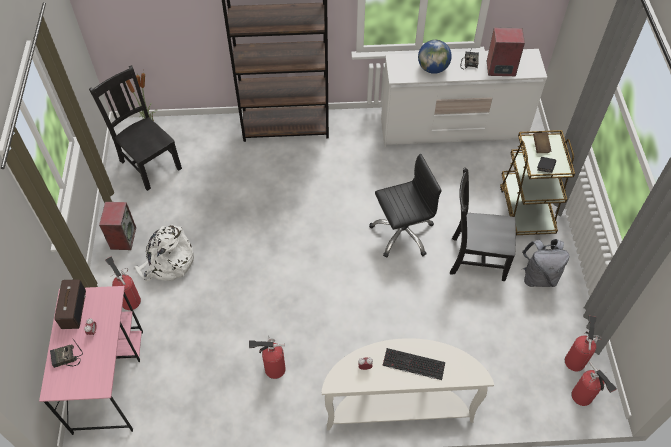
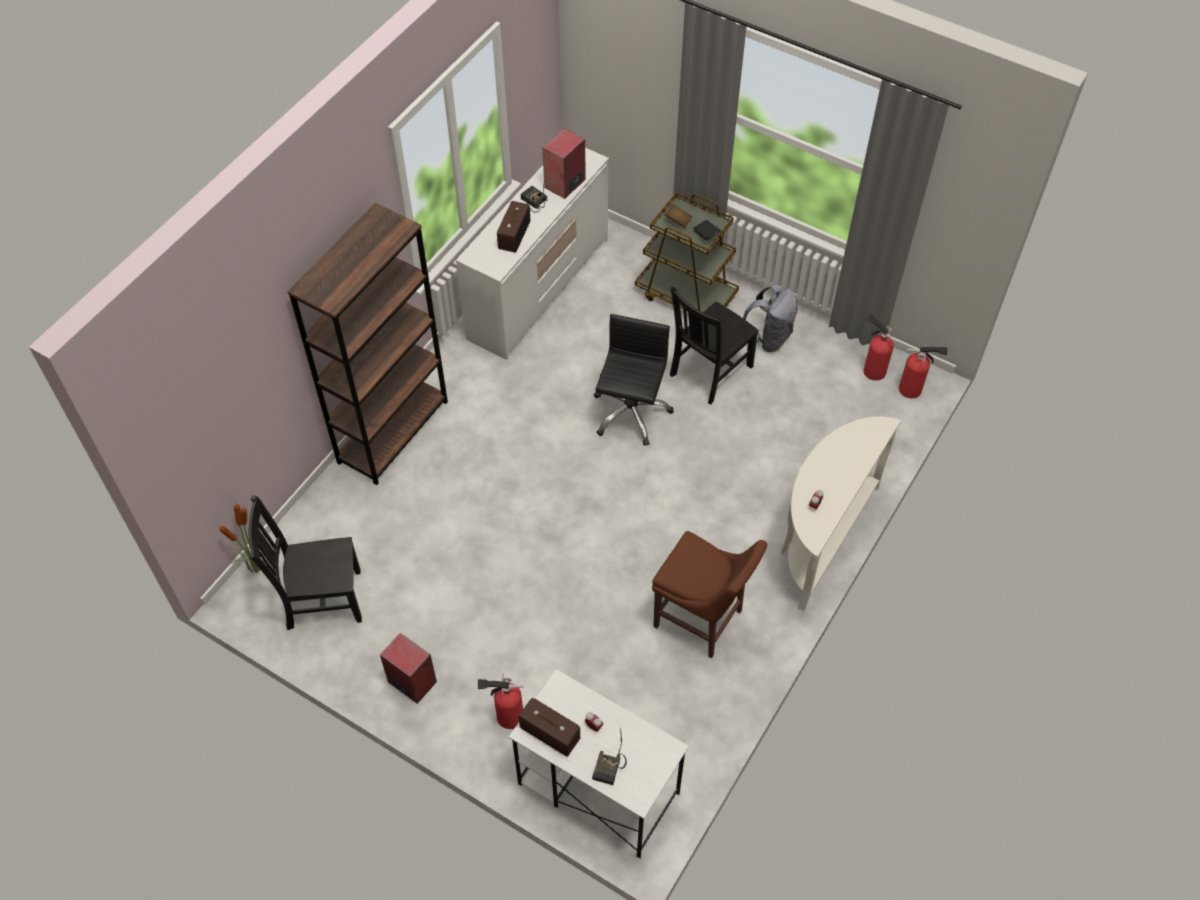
camera: 55 degrees left, 0 degrees up
pink desk [39,286,143,435] -> white desk [509,669,689,858]
white backpack [135,225,194,281] -> none
fire extinguisher [249,335,286,379] -> brown chair [652,531,767,658]
keyboard [383,348,445,380] -> none
globe [418,40,452,74] -> radio [497,201,530,253]

